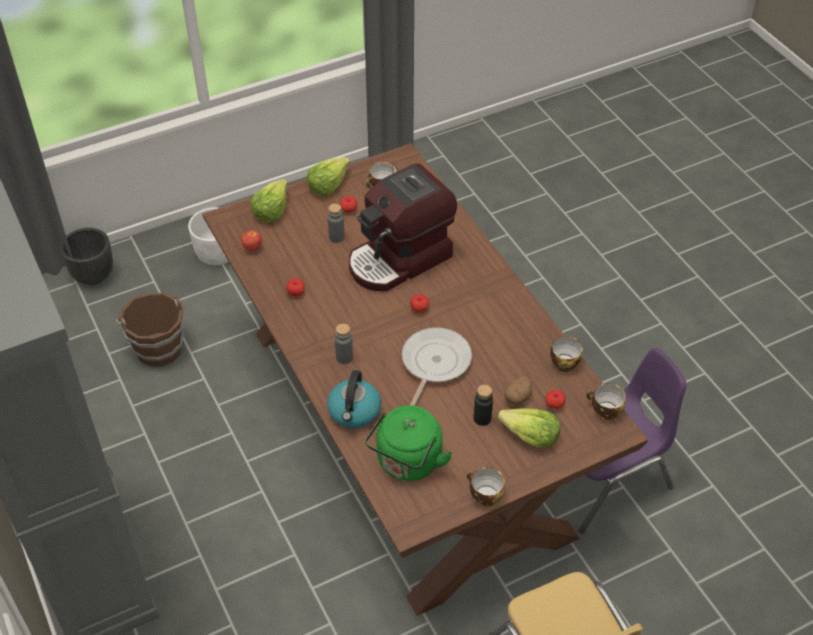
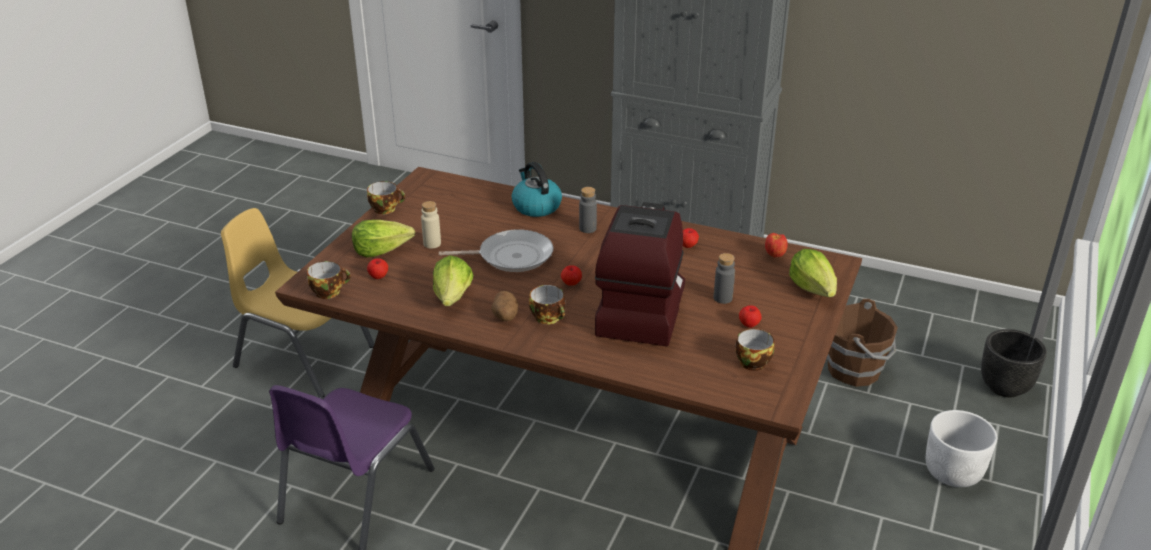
camera: 140 degrees right, 15 degrees down
lettuce [306,157,350,196] -> lettuce moved to [433,255,473,306]
green kettle [365,405,453,481] -> none
frying pan [402,327,472,406] -> frying pan turned 75 degrees counterclockwise [439,229,553,272]
black bottle [474,385,493,426] -> beige bottle [421,201,441,249]
potato [504,376,532,405] -> potato moved to [492,291,519,321]
cup [550,334,583,372] -> cup moved to [529,285,565,325]

